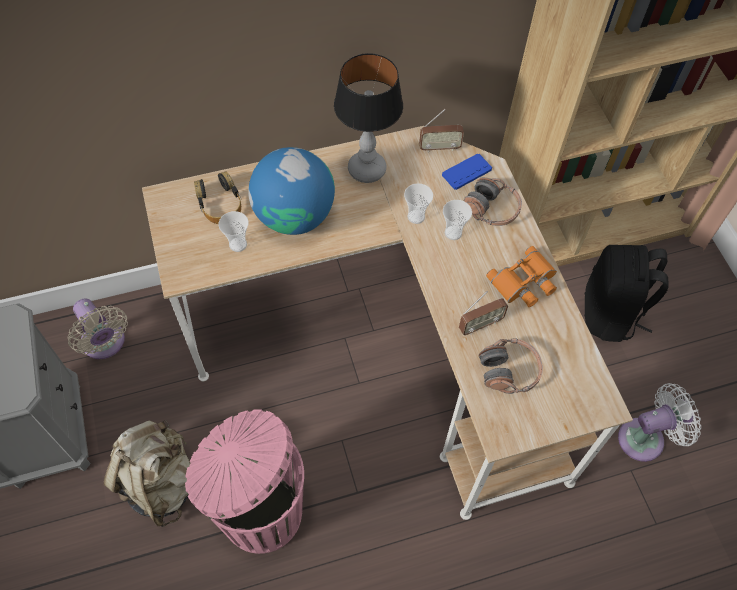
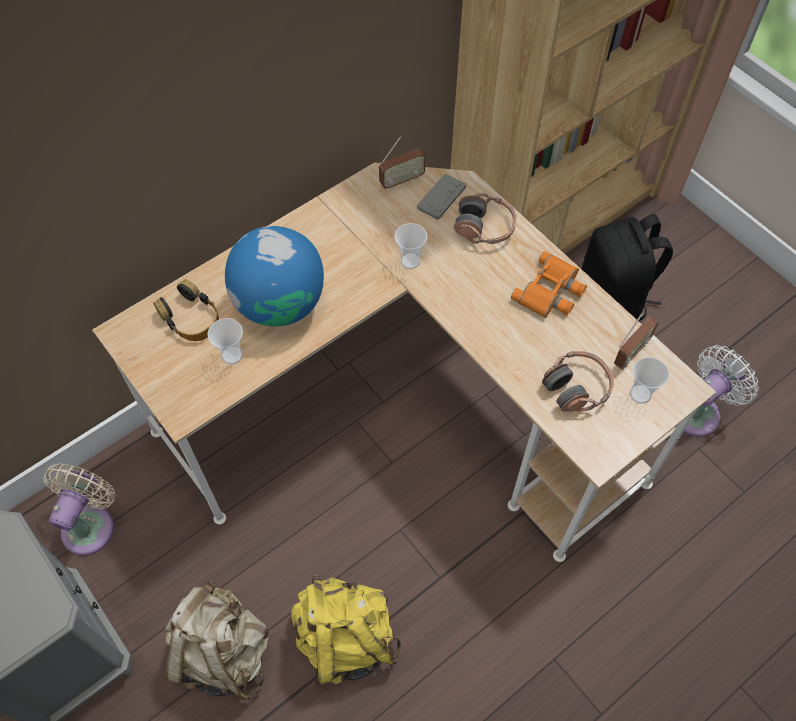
camera: 20 degrees left, 0 degrees up
beige fan [68,298,128,359] -> beige fan turned 105 degrees counterclockwise [44,463,115,555]
pink trash can [185,409,304,554] -> yellow backpack [291,575,402,685]
table lamp [334,53,403,183] -> none
blue game controller [442,153,492,190] -> grey game controller [417,174,466,219]
cup [443,200,472,240] -> cup moved to [630,357,669,404]
radio [459,291,508,335] -> radio moved to [614,314,659,369]

